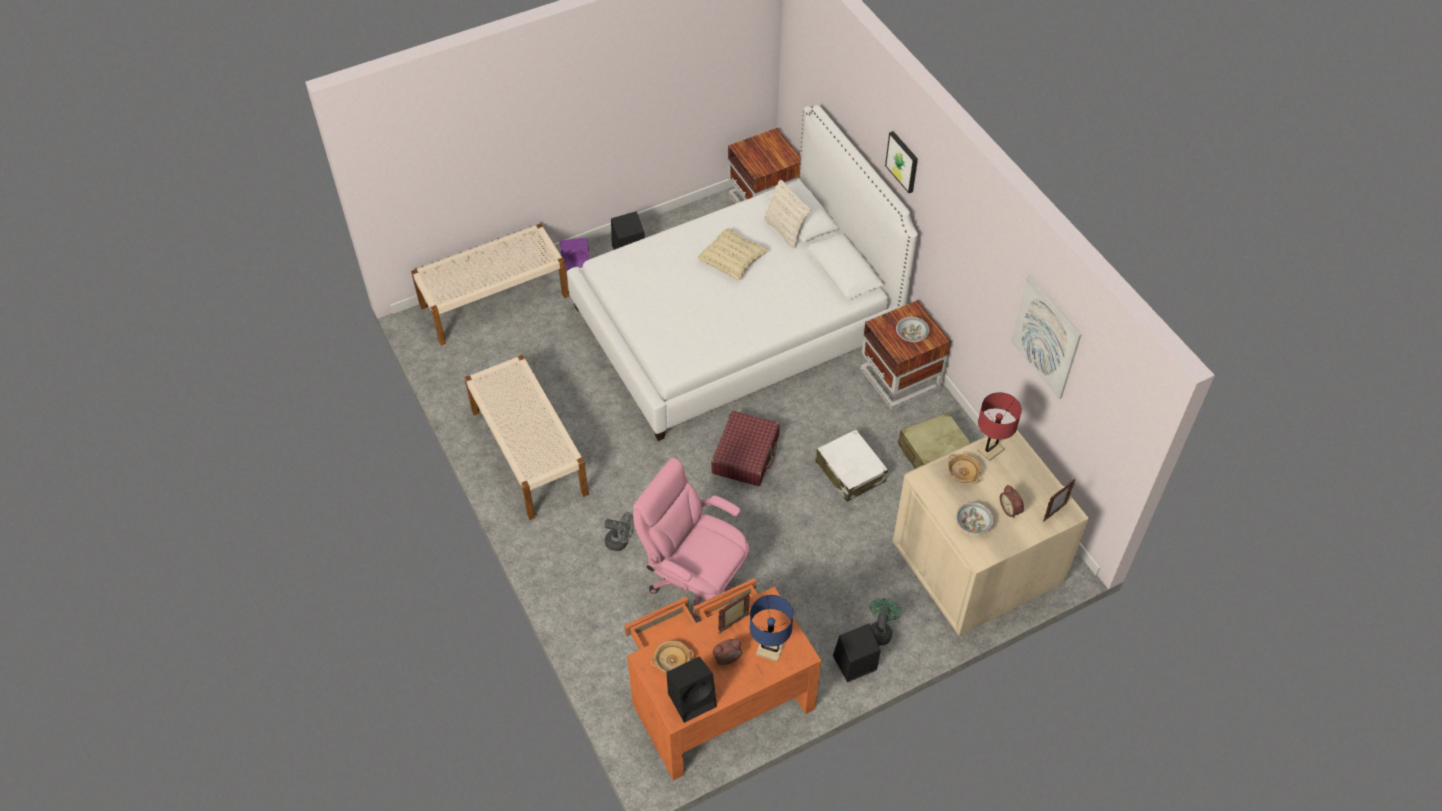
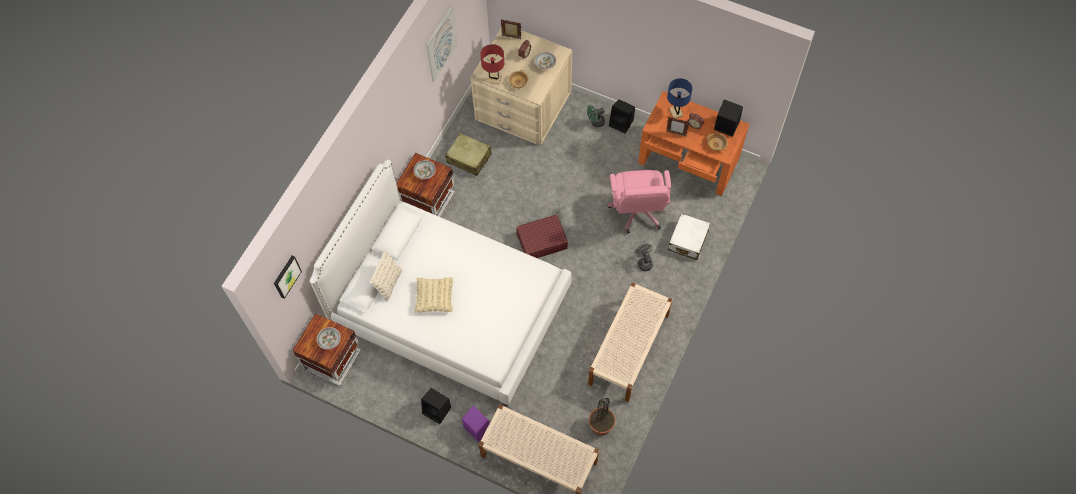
camera: 125 degrees left, 10 degrees up
white suitcase [815,429,888,502] -> white suitcase moved to [668,214,710,260]
picture [885,131,918,193] -> picture moved to [274,256,302,299]
none -> bowl [317,327,341,350]
none -> potted plant [589,398,616,435]

